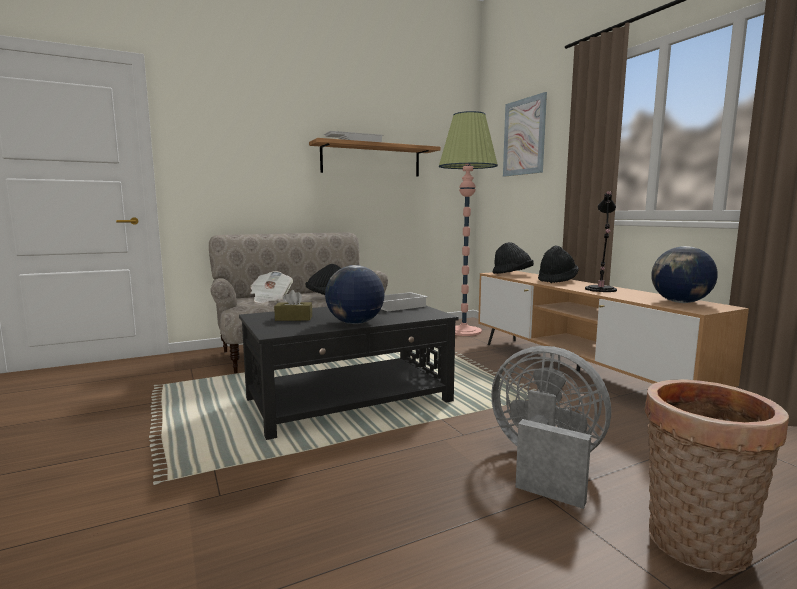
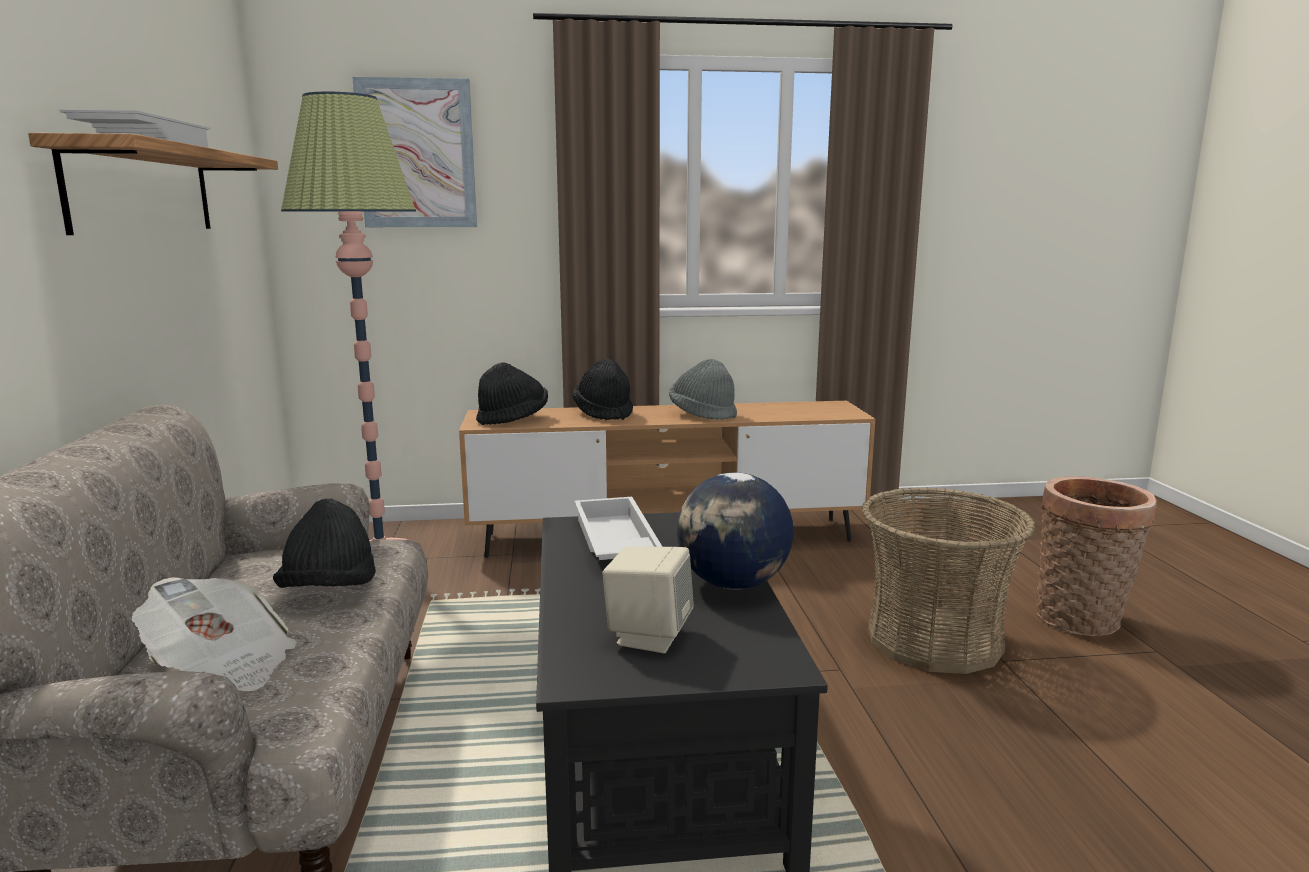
camera: 70 degrees left, 5 degrees up
brown tissue box [274,290,312,321] -> beige speaker [603,547,694,653]
grey fan [491,346,611,509] -> basket [862,487,1036,674]
black table lamp [585,191,617,292] -> grey hat [669,359,737,420]
globe [651,246,718,303] -> none

